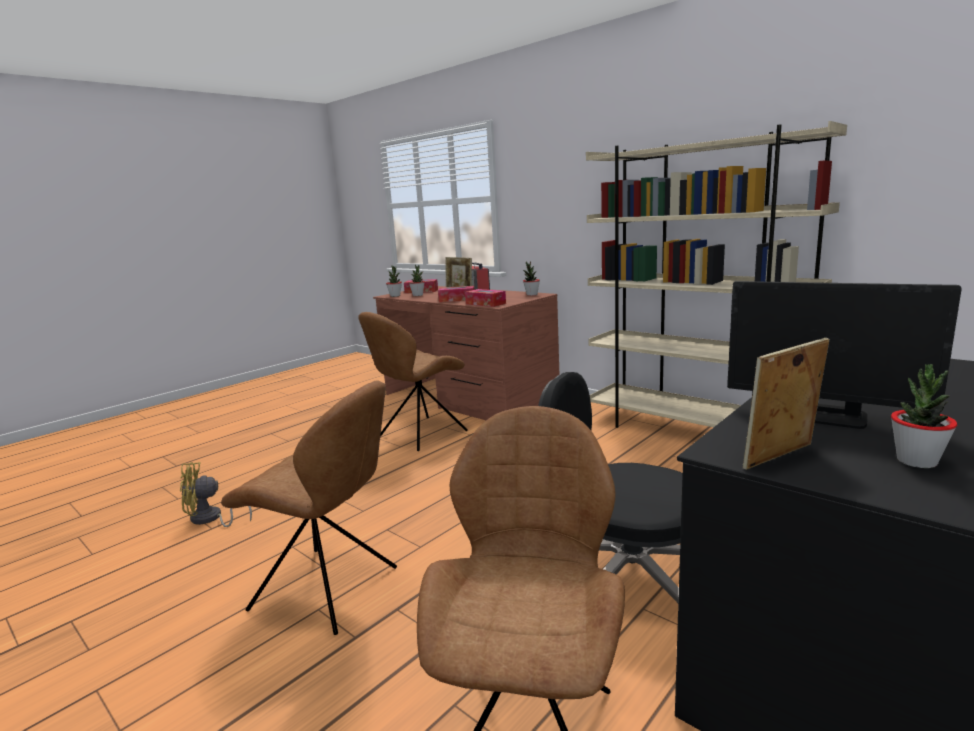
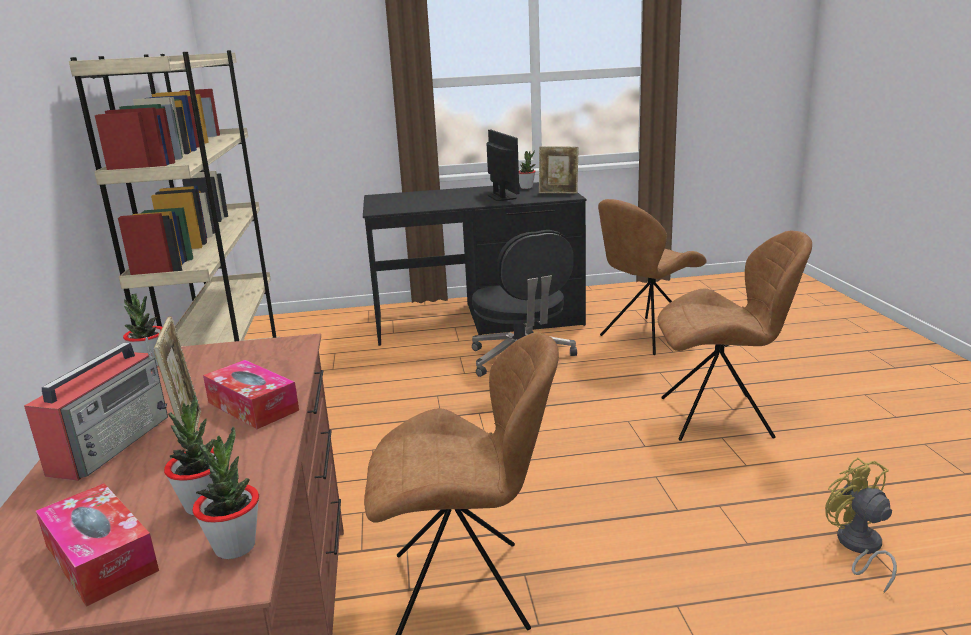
camera: 140 degrees left, 5 degrees up
yellow fan [180,462,252,527] -> yellow fan turned 135 degrees counterclockwise [825,458,897,593]
brown chair [221,381,397,635] -> brown chair turned 120 degrees clockwise [658,231,812,441]
tissue box [465,289,506,307] -> none

